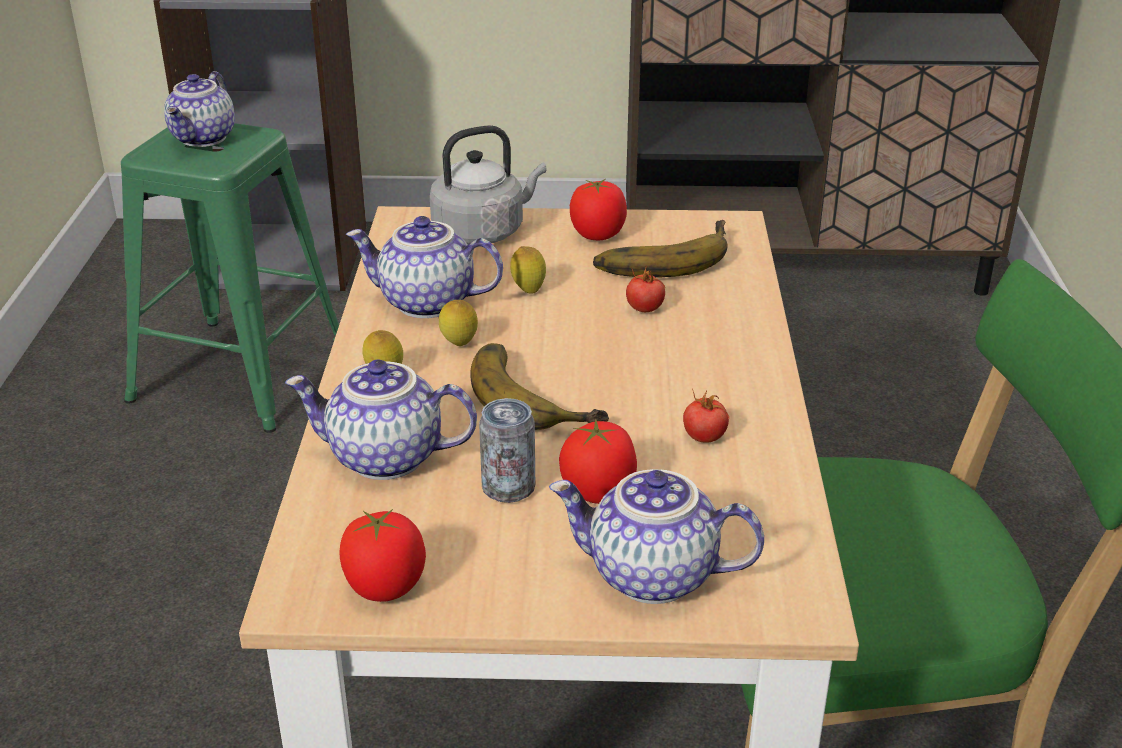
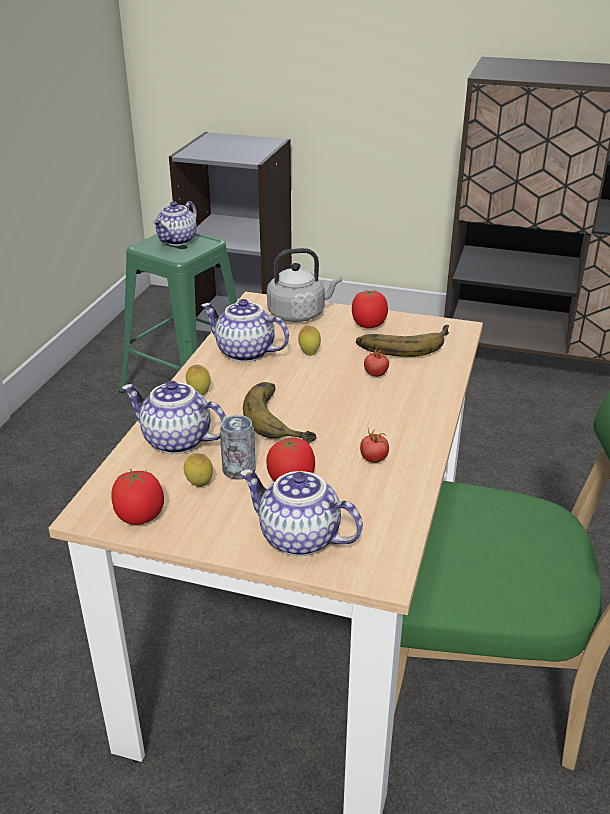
camera: 15 degrees right, 0 degrees up
lemon [439,300,478,346] -> lemon moved to [184,453,213,487]

